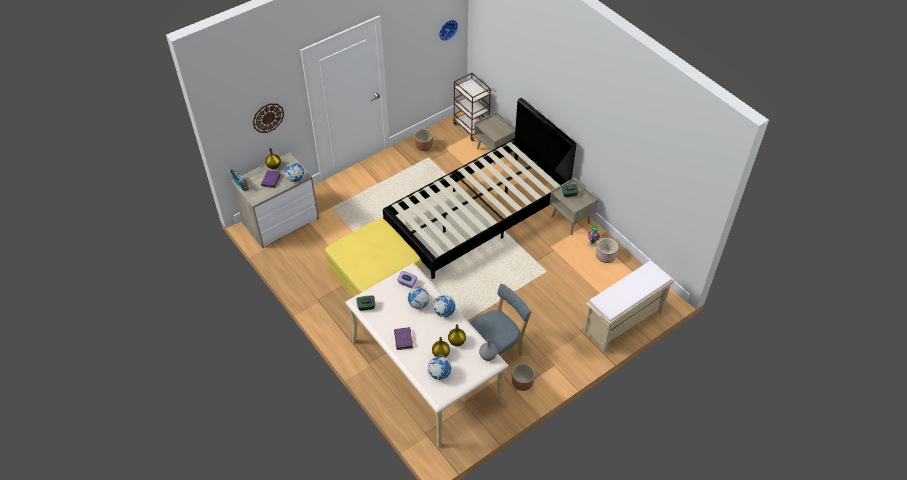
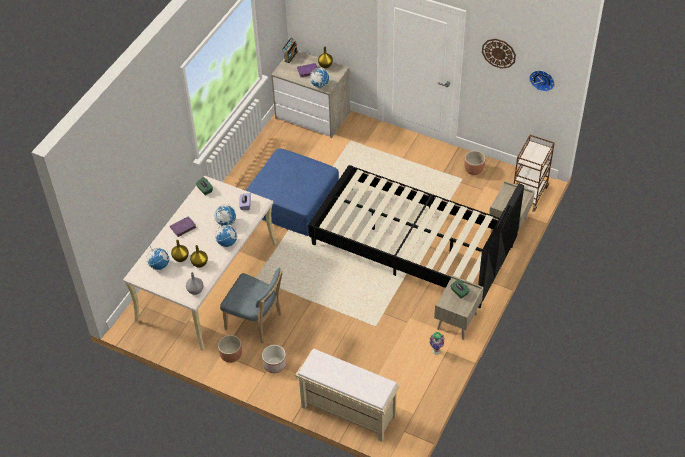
camera: 65 degrees right, 0 degrees up
wall clock [253,103,284,133] -> wall clock moved to [482,39,516,69]
yellow ottoman [325,218,421,298] -> blue ottoman [246,148,339,236]
planter [596,238,618,263] -> planter moved to [262,345,286,373]

